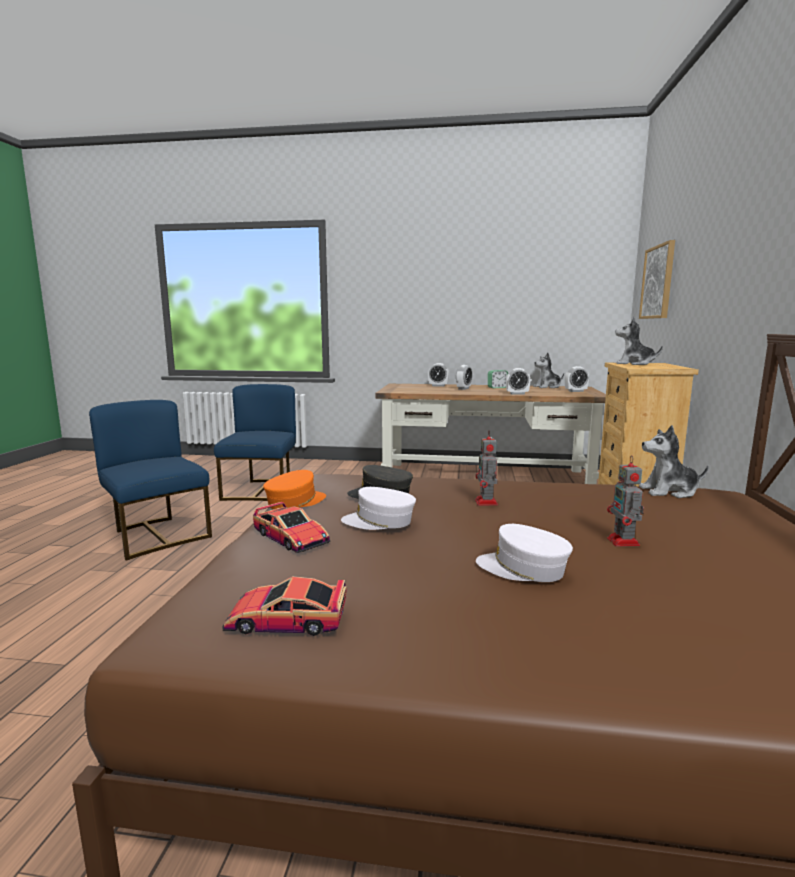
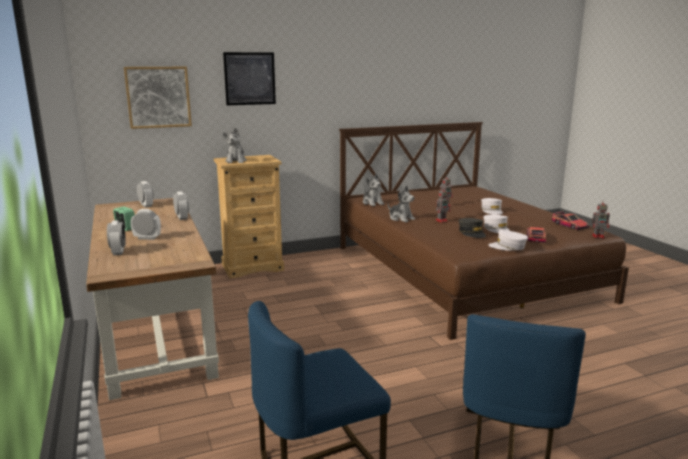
camera: 120 degrees left, 5 degrees up
orange cap [263,470,326,509] -> white cap [489,230,528,250]
plush toy [533,353,564,388] -> plush toy moved to [388,186,415,222]
none -> picture [223,52,276,105]
none -> toy robot [592,200,610,238]

